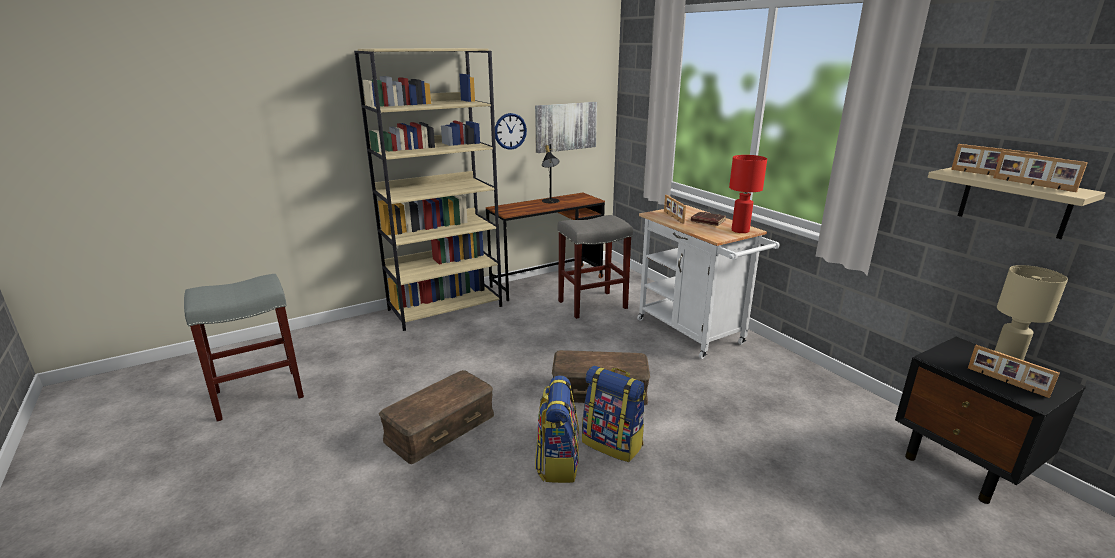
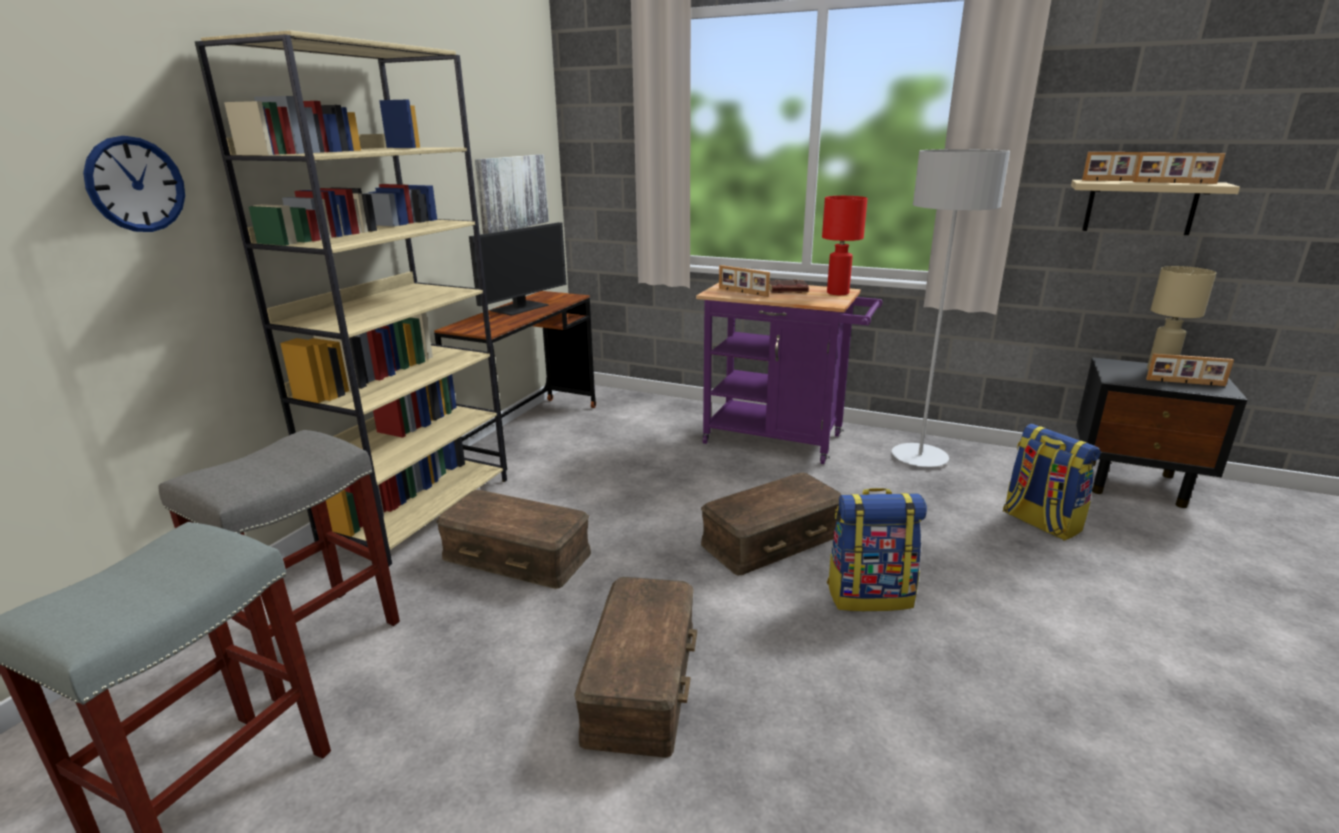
camera: 35 degrees left, 0 degrees up
wall clock [495,113,527,150] -> wall clock moved to [83,136,185,232]
backpack [535,375,579,483] -> backpack moved to [1003,424,1101,541]
black table lamp [542,144,560,203] -> monitor [469,222,566,316]
grey stool [557,215,633,319] -> grey stool moved to [158,430,400,702]
white cart [637,205,779,359] -> purple cart [696,283,882,464]
none -> brown storage box [436,490,591,589]
none -> grey floor lamp [892,149,1010,467]

